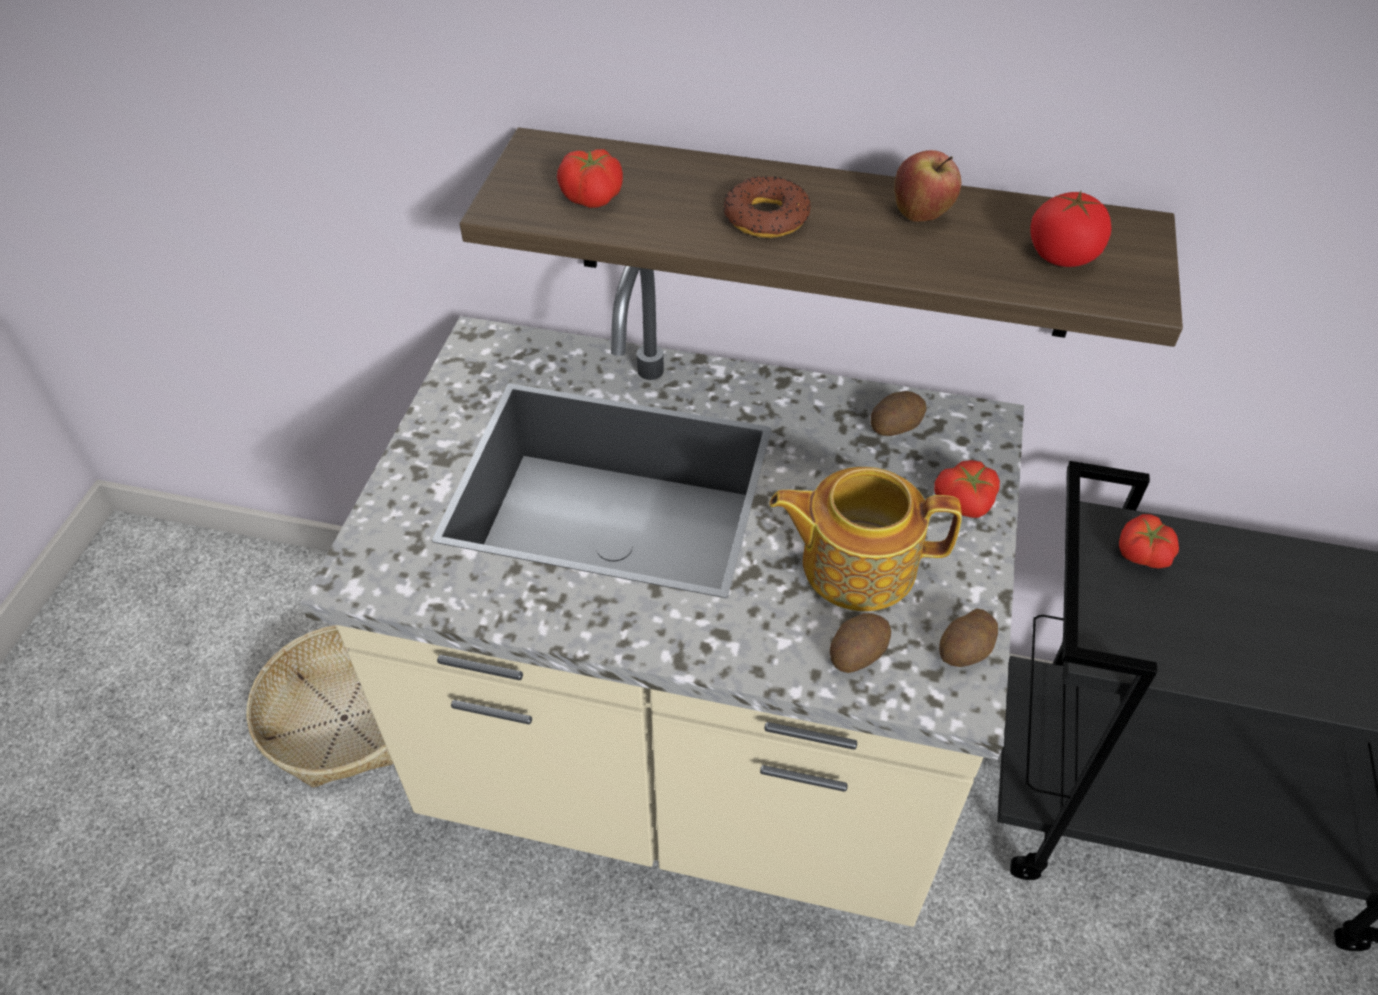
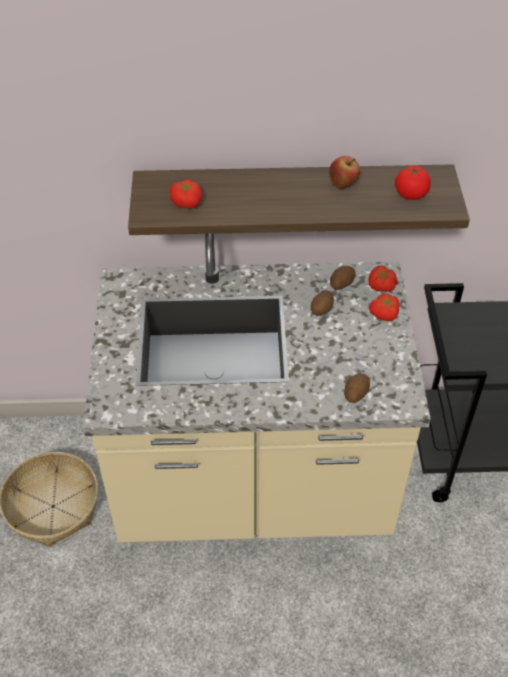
camera: 15 degrees left, 0 degrees up
donut [723,176,811,238] -> none
teapot [769,467,962,611] -> none
potato [939,608,998,667] -> potato moved to [311,290,334,316]
tomato [1119,514,1179,568] -> tomato moved to [368,265,397,292]

